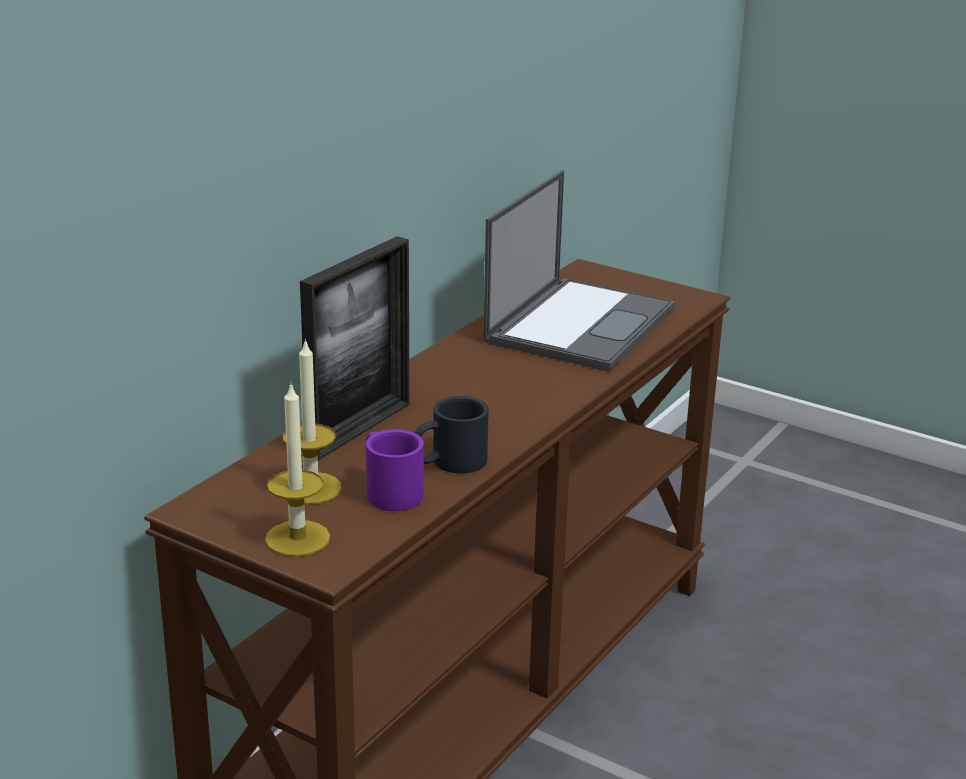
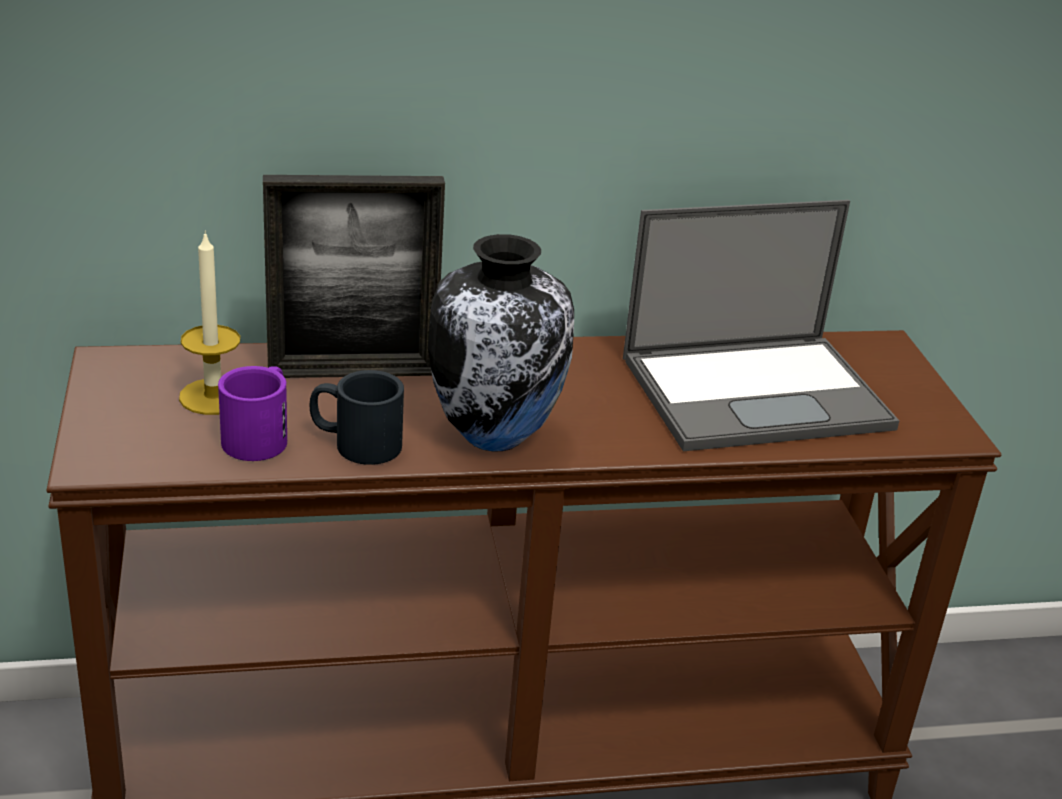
camera: 45 degrees right, 5 degrees up
candle [265,385,330,556] -> none
none -> vase [428,234,574,451]

